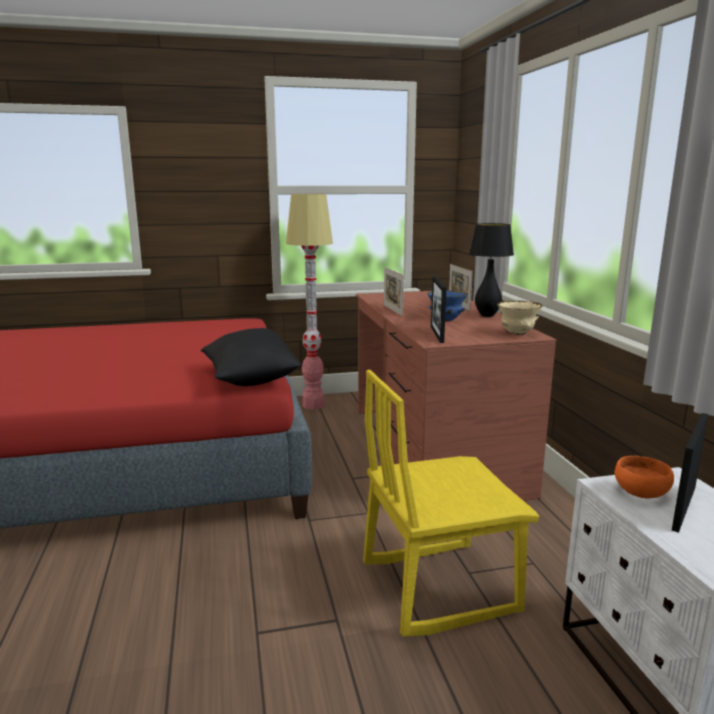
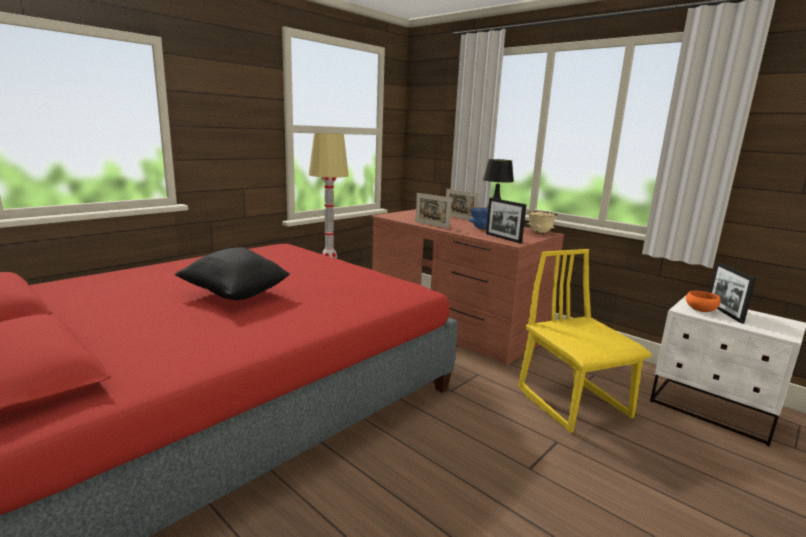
camera: 35 degrees left, 0 degrees up
black pillow [201,328,302,386] -> black pillow moved to [175,247,290,300]
yellow chair [363,370,539,637] -> yellow chair turned 120 degrees clockwise [518,249,652,433]

